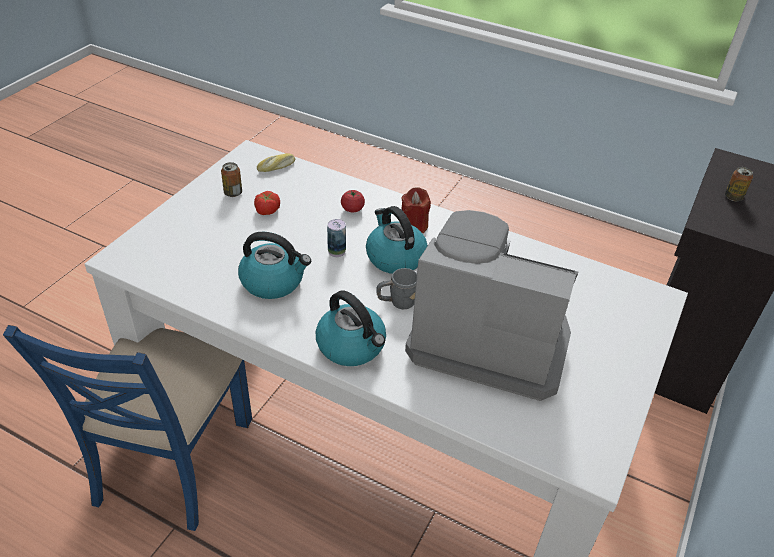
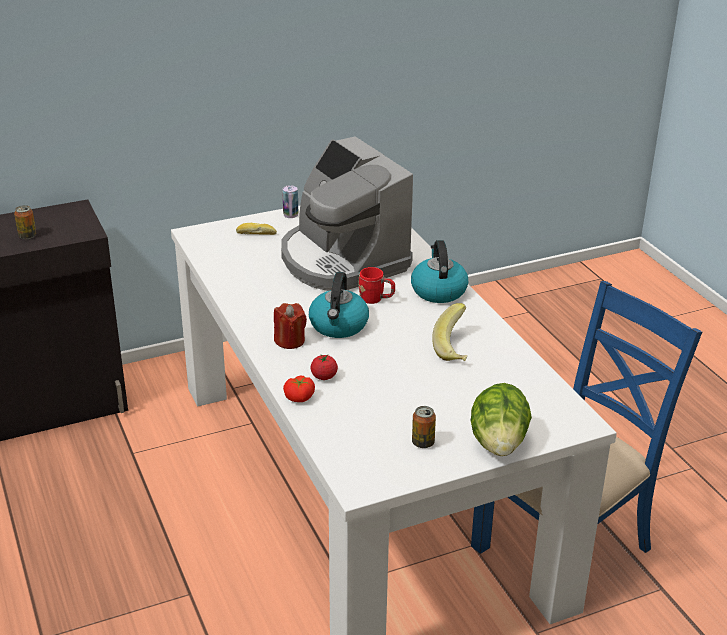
camera: 140 degrees left, 10 degrees down
kettle [238,232,311,299] -> banana [432,303,468,361]
tomato [254,191,280,215] -> tomato moved to [283,375,315,402]
bread [257,153,295,172] -> bread moved to [236,223,277,235]
can [327,219,346,257] -> can moved to [282,185,298,218]
grey mug [376,268,417,309] -> red mug [358,267,395,304]
none -> lettuce [471,383,532,456]

